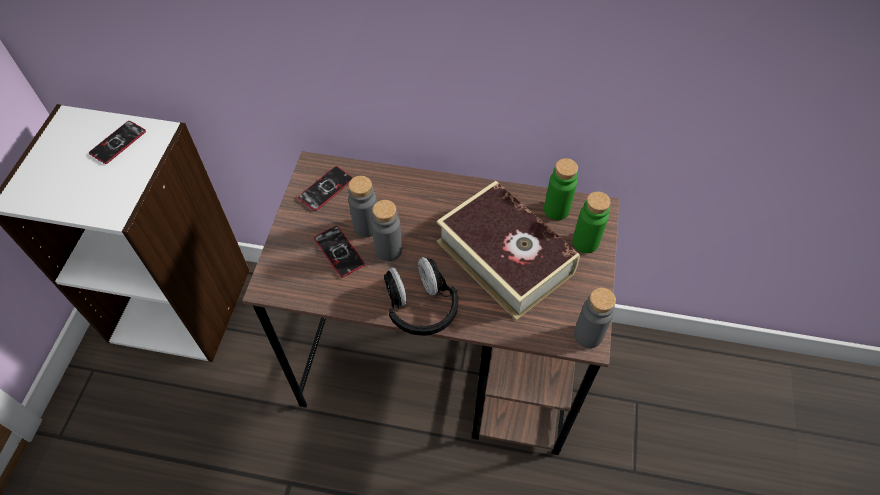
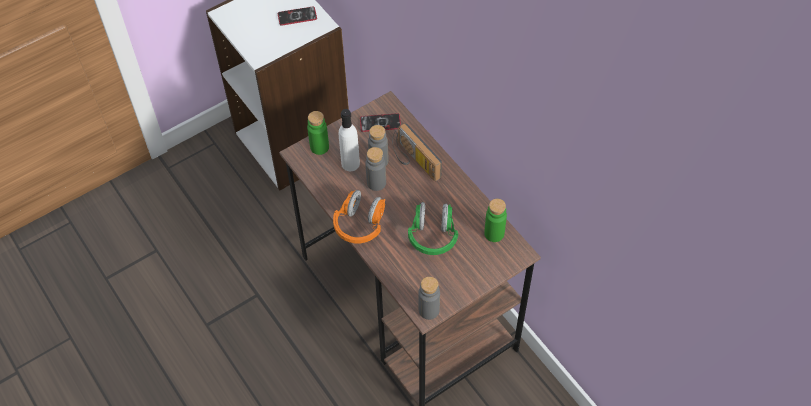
camera: 45 degrees right, 0 degrees up
phone [314,226,365,277] -> white bottle [338,109,360,171]
black headphones [384,257,458,336] -> orange headphones [333,190,385,243]
book [437,181,580,321] -> green headphones [408,202,458,255]
green bottle [572,191,611,253] -> green bottle moved to [307,111,329,155]
none -> radio [392,123,442,181]

